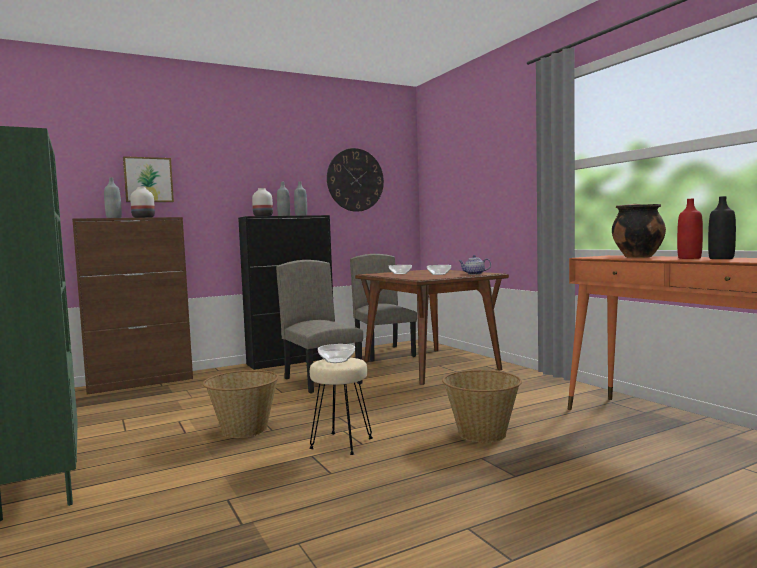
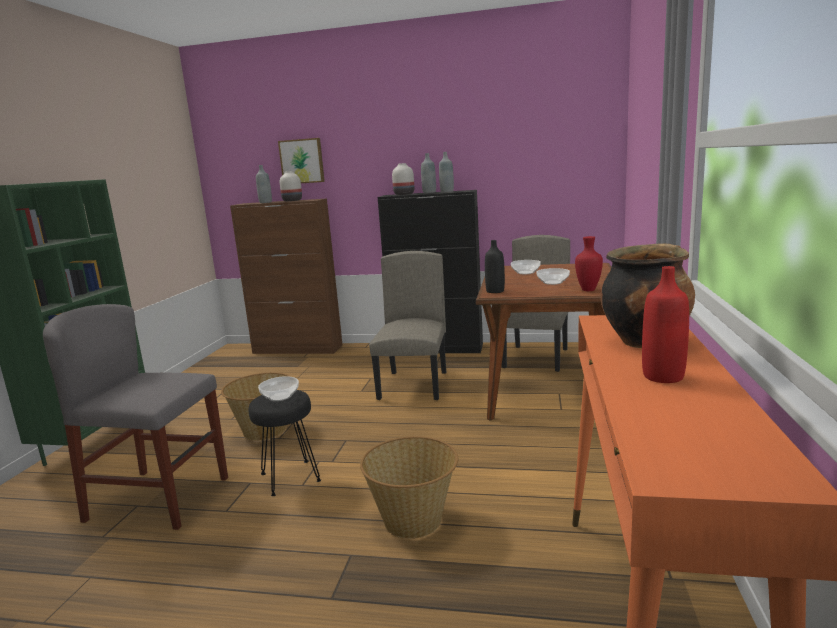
camera: 40 degrees right, 10 degrees up
beige stool [309,358,373,455] -> black stool [249,390,321,496]
wall clock [327,148,384,212] -> none
teapot [459,255,491,275] -> red vase [575,236,603,291]
black bottle [708,196,736,259] -> black bottle moved to [485,240,505,293]
none -> grey chair [43,304,228,530]

